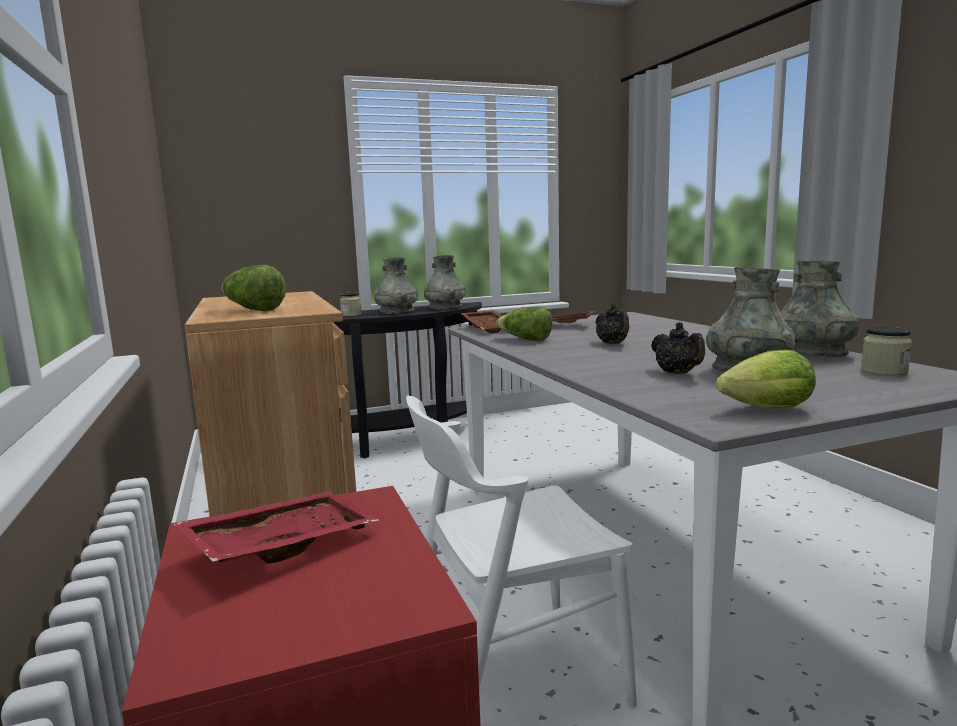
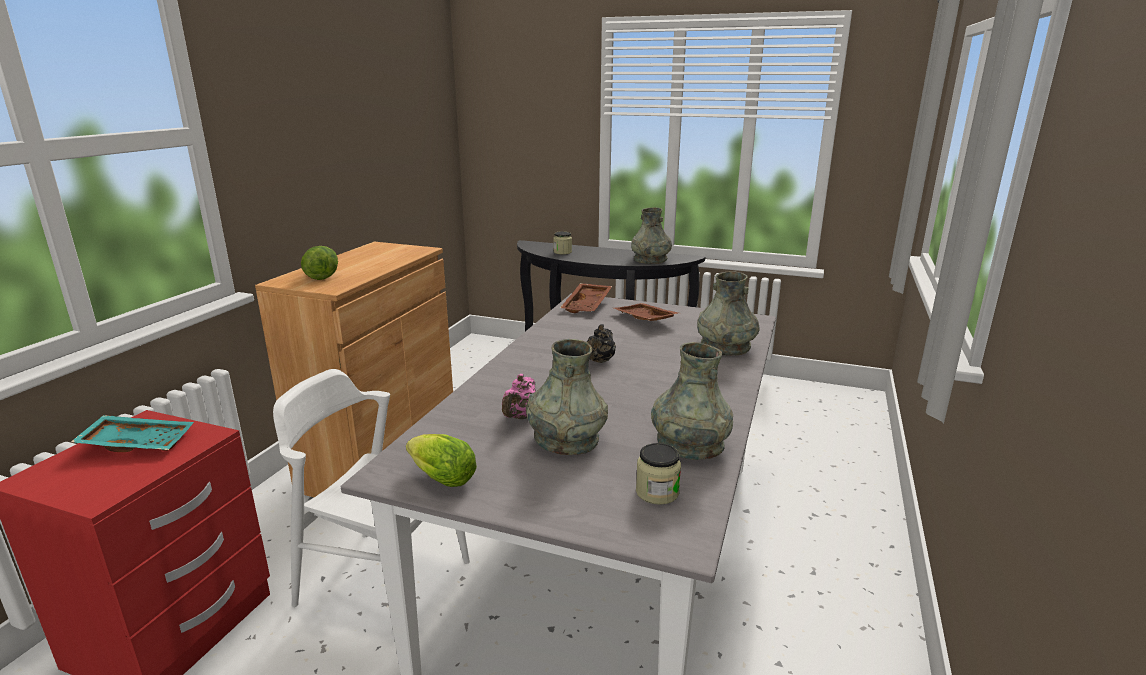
camera: 40 degrees right, 10 degrees up
red tray [173,491,379,564] -> turquoise tray [71,415,194,452]
grey vase [374,258,418,314] -> grey vase moved to [697,271,760,355]
lettuce [496,307,552,341] -> none
black teapot [651,322,705,374] -> pink teapot [502,374,536,420]

